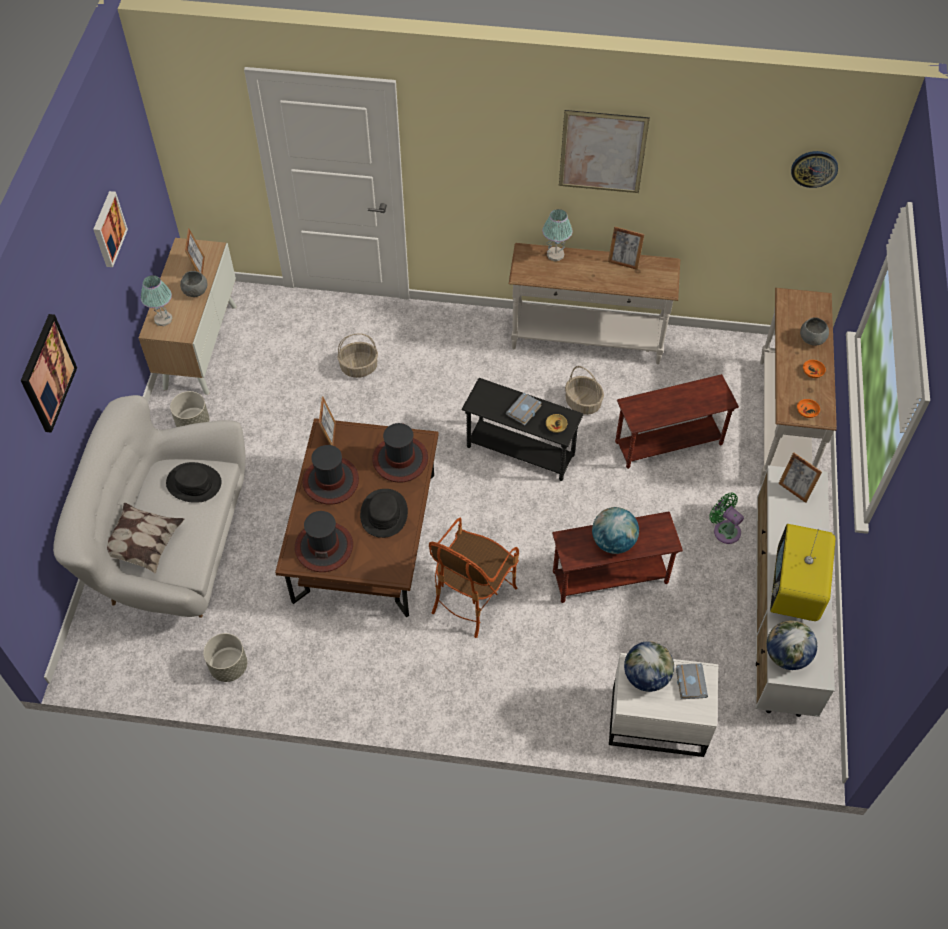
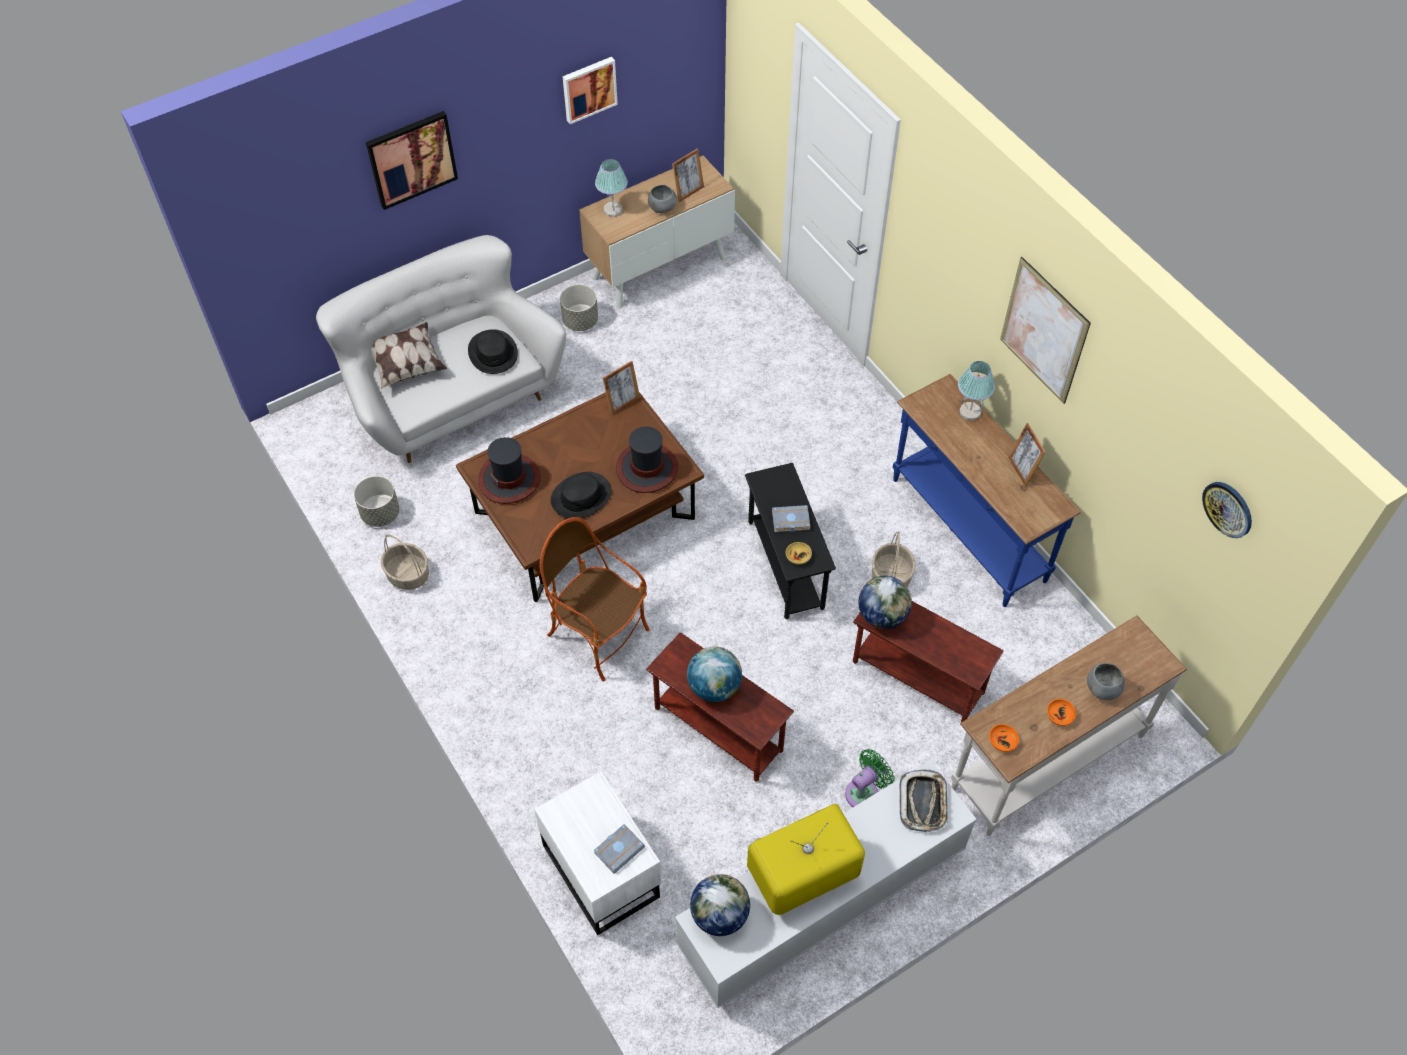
camera: 50 degrees right, 0 degrees up
hat [302,445,359,505] -> none
basket [338,334,378,378] -> basket moved to [381,534,429,590]
armchair [429,518,519,638] -> armchair turned 45 degrees clockwise [540,517,649,681]
white console table [509,243,680,364] -> blue console table [893,374,1080,607]
globe [624,641,674,692] -> globe moved to [858,576,912,629]
green fan [709,493,744,544] -> green fan turned 45 degrees clockwise [845,749,895,807]
picture frame [778,452,822,503] -> tray [899,770,948,832]

